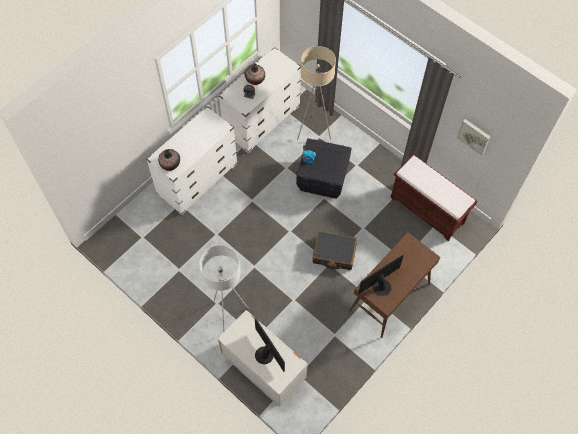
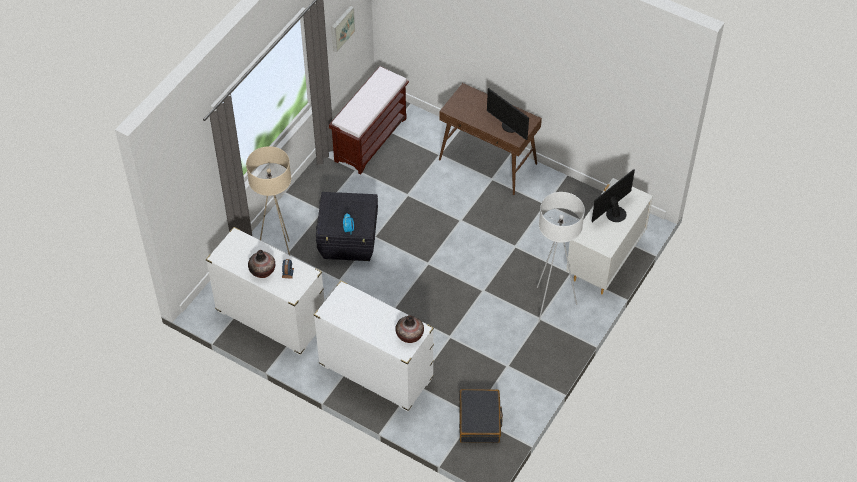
camera: 100 degrees left, 10 degrees down
black suitcase [312,231,357,270] -> black suitcase moved to [459,389,503,443]

